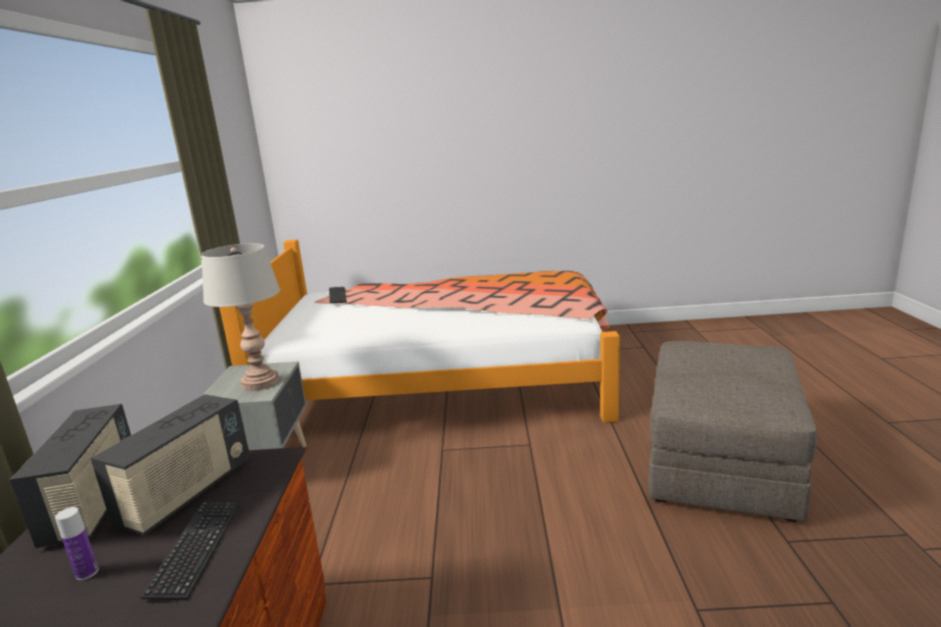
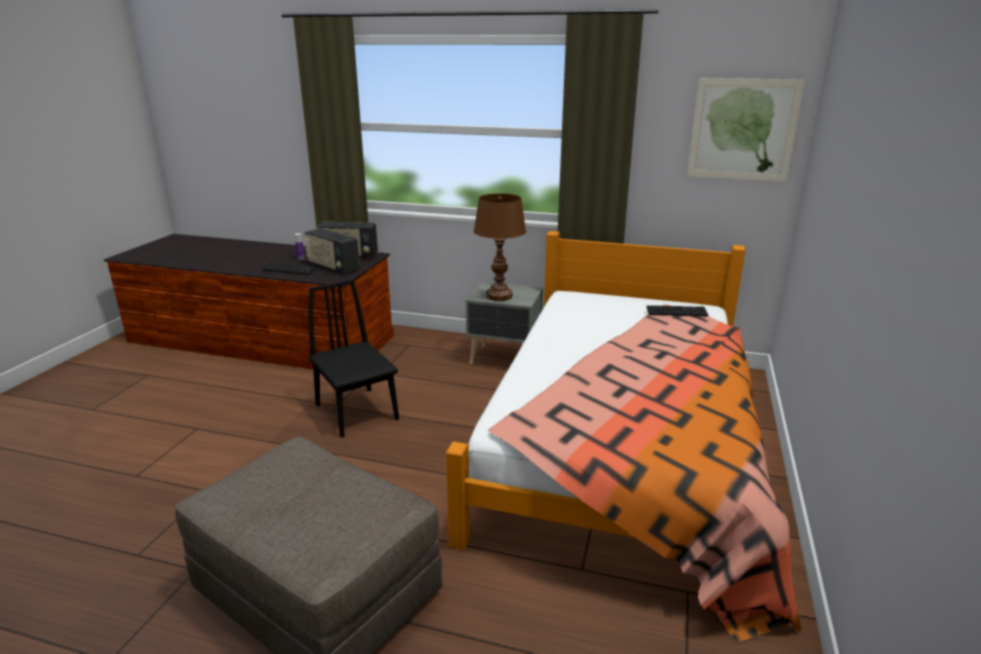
camera: 105 degrees right, 5 degrees up
grey table lamp [201,243,280,391] -> brown table lamp [474,193,526,301]
none -> black chair [308,279,399,438]
none -> picture [687,78,805,182]

